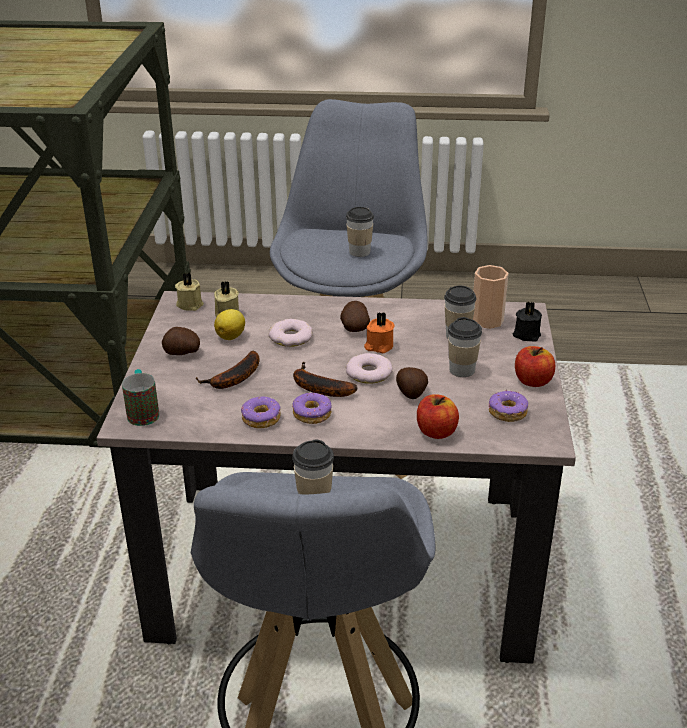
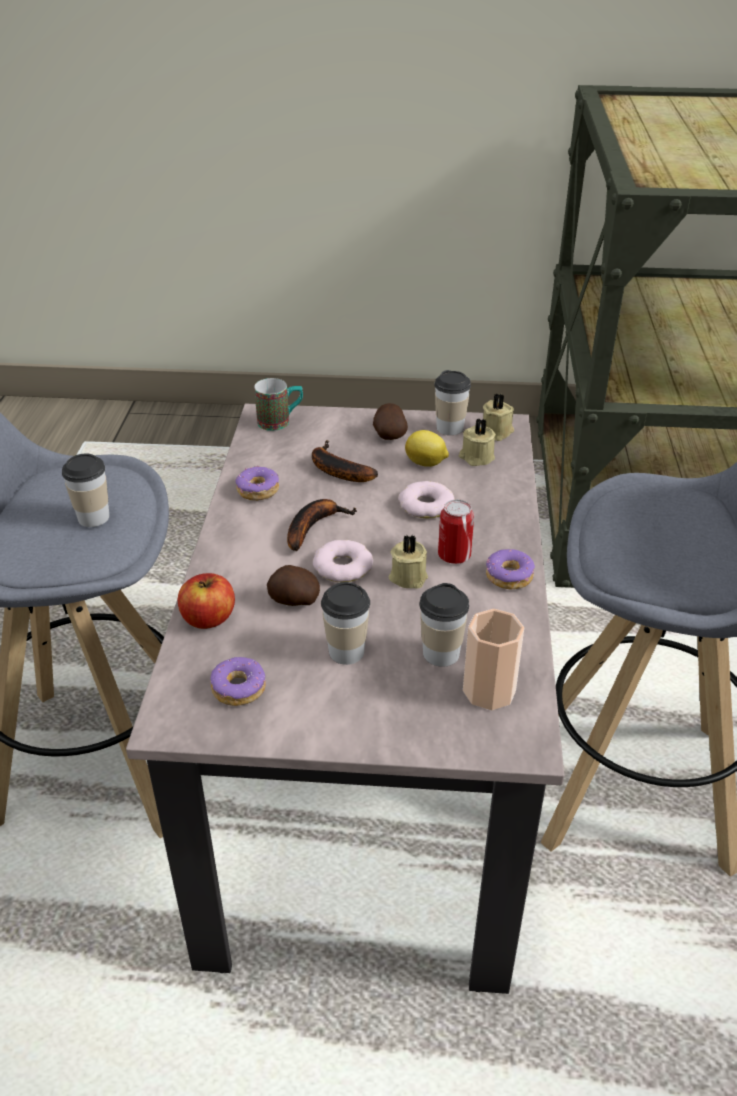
camera: 90 degrees right, 5 degrees up
donut [292,393,332,424] -> donut moved to [486,549,535,589]
potato [340,301,370,332] -> can [438,500,474,564]
cup [346,207,374,257] -> cup moved to [434,370,471,435]
orange candle [364,312,394,353] -> beige candle [389,534,428,588]
black candle [513,302,542,341] -> none
apple [515,346,555,387] -> none

